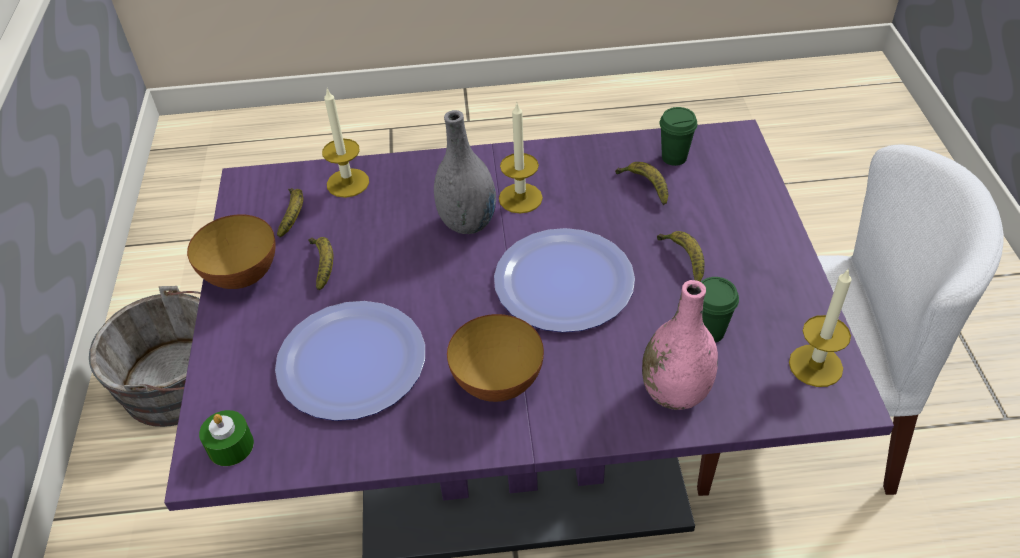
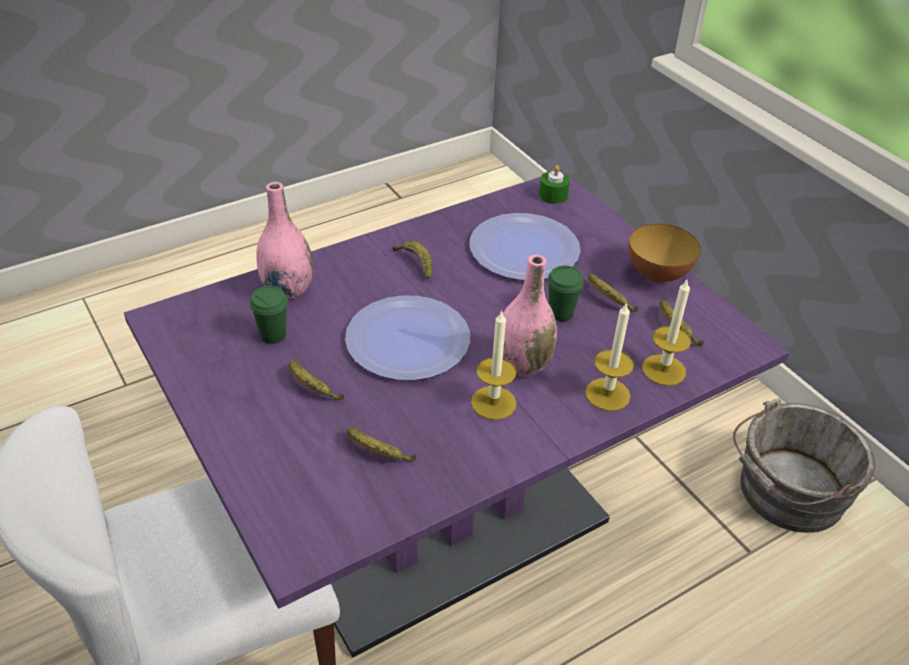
camera: 150 degrees right, 5 degrees down
grey vase [434,110,496,234] -> pink vase [503,254,557,377]
bowl [447,314,544,402] -> banana [392,241,432,279]
green cup [660,107,698,166] -> green cup moved to [547,265,584,321]
candle [789,268,852,387] -> candle moved to [585,302,634,411]

